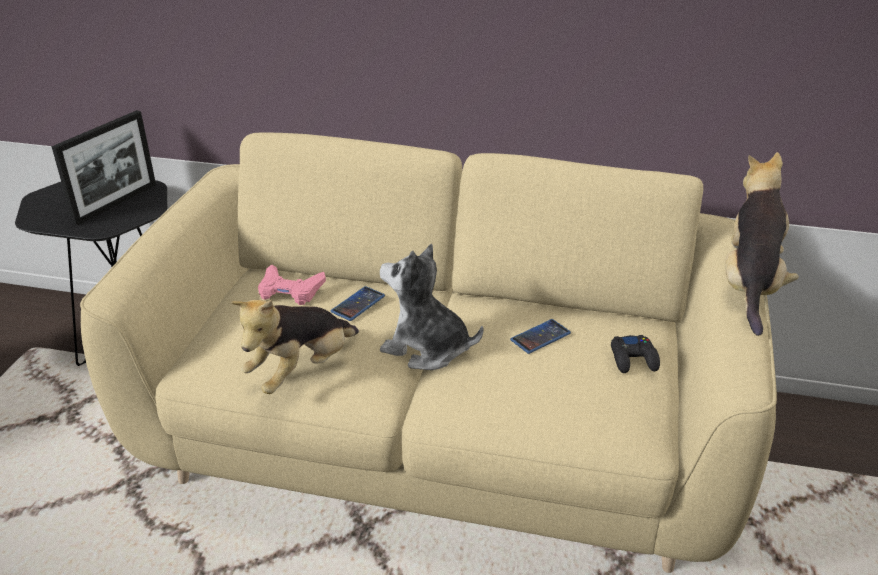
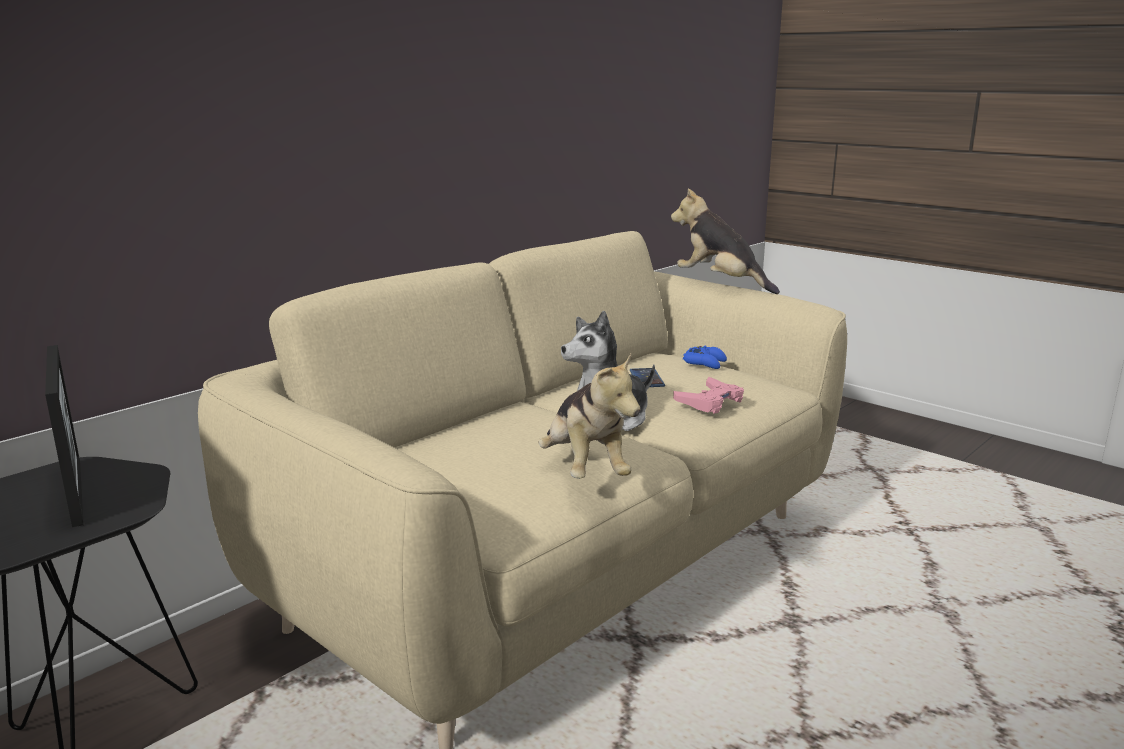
camera: 60 degrees left, 15 degrees down
pink game controller [258,264,326,305] -> pink game controller moved to [673,377,744,414]
phone [331,286,385,321] -> none
black game controller [611,335,660,373] -> blue game controller [683,346,727,369]

